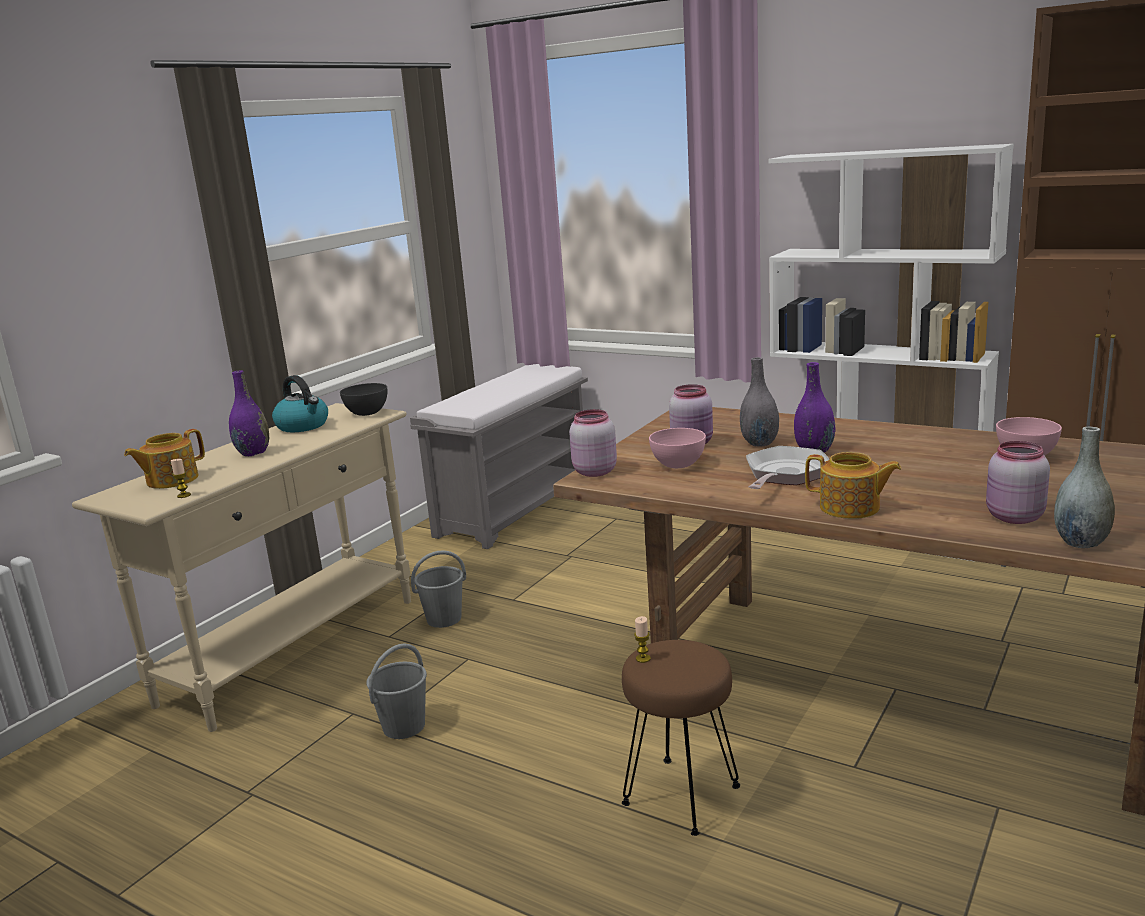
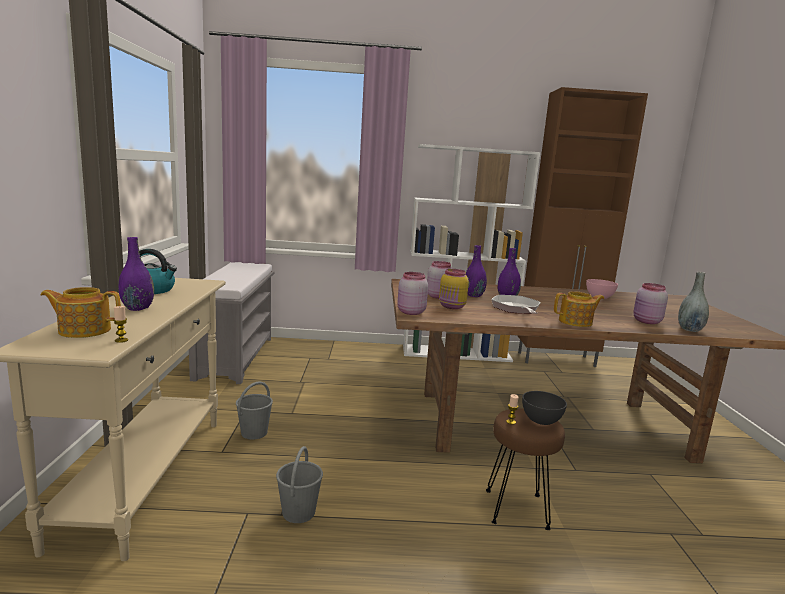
camera: 35 degrees left, 5 degrees down
teapot [124,429,205,489] -> teapot turned 75 degrees clockwise [41,287,121,338]
grey bowl [340,383,387,416] -> grey bowl moved to [522,391,567,425]
pink bowl [649,428,706,468] -> yellow jar [439,269,469,309]
grey vase [740,357,779,447] -> purple vase [466,245,487,297]

